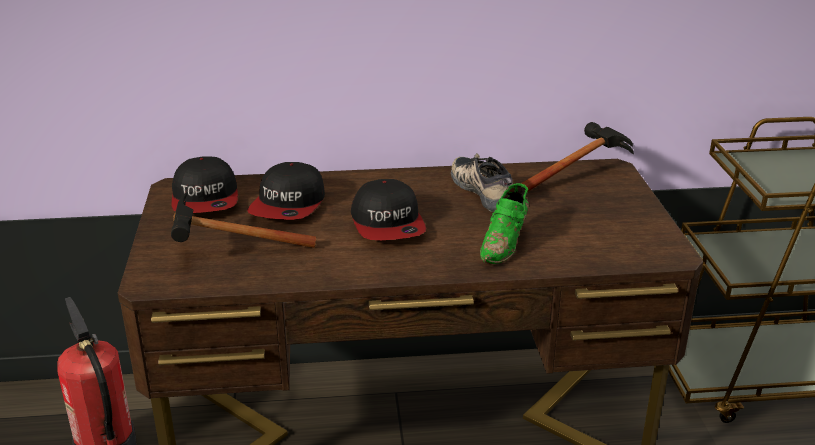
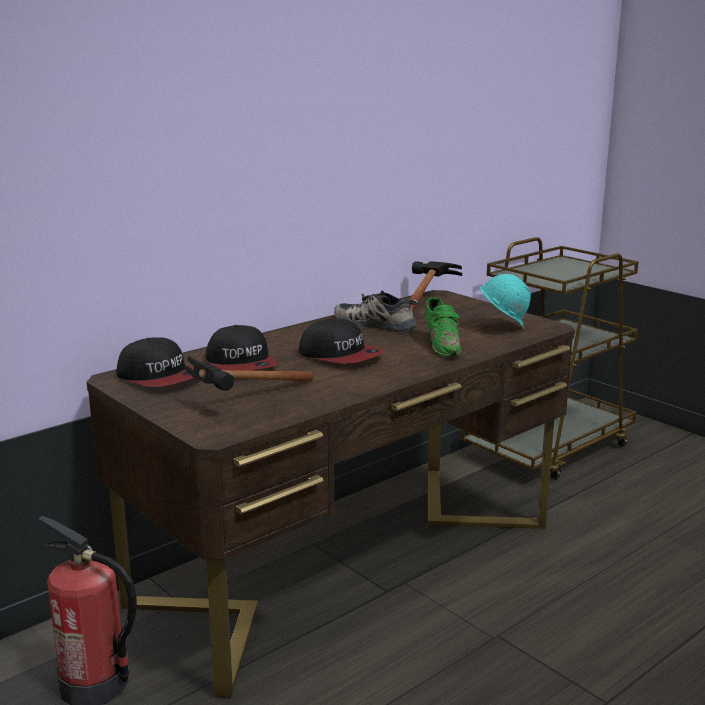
camera: 35 degrees left, 10 degrees down
none -> turquoise hard hat [480,274,531,329]

